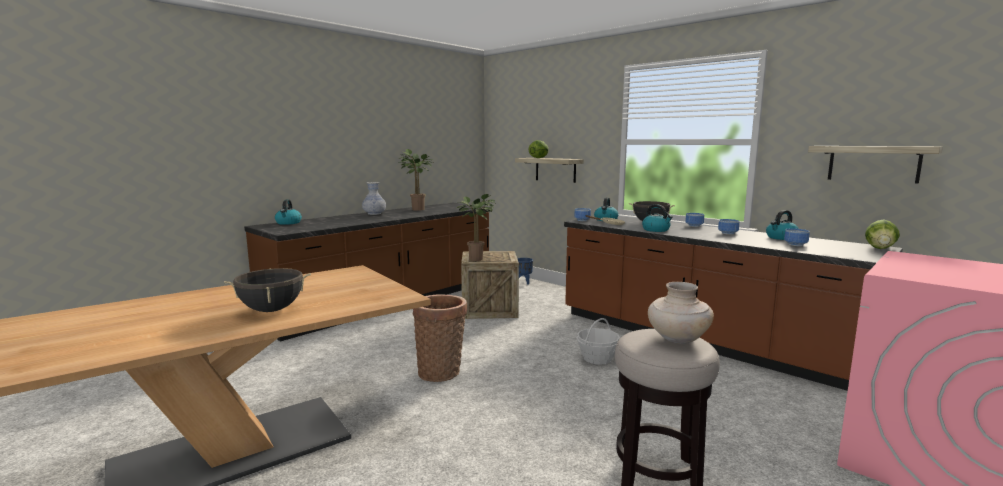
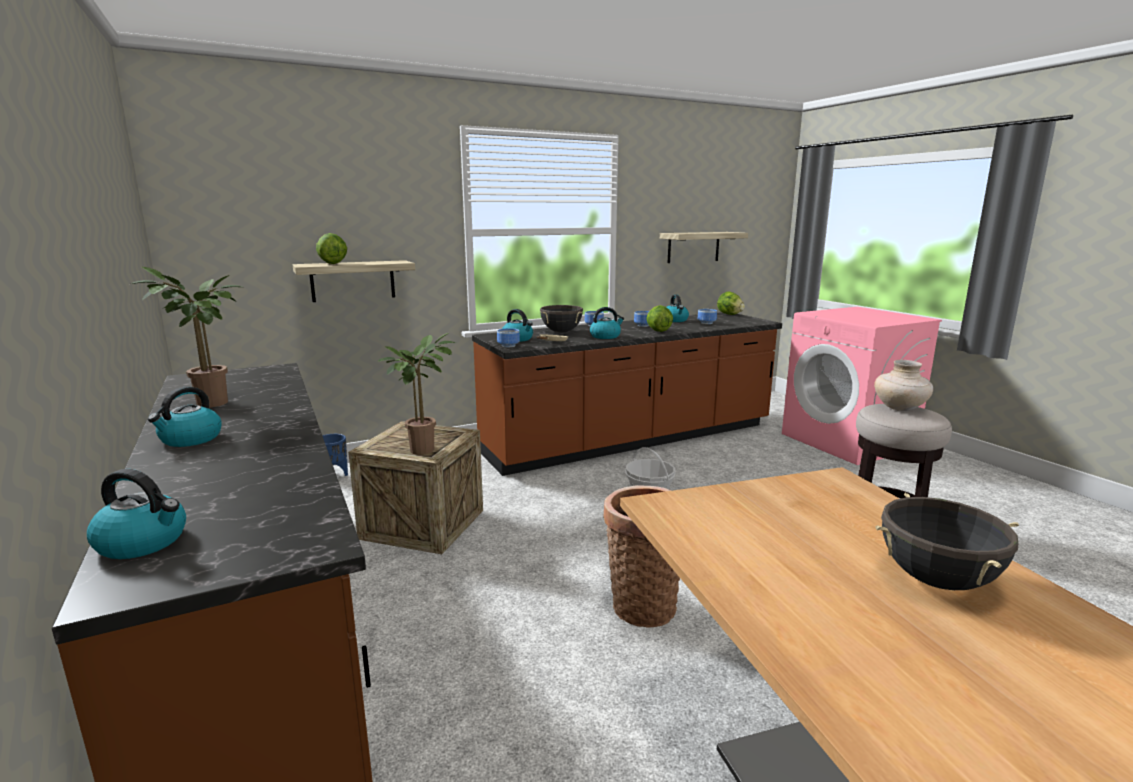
camera: 70 degrees left, 5 degrees up
vase [362,182,386,215] -> kettle [148,386,222,447]
none -> lettuce [646,305,673,332]

